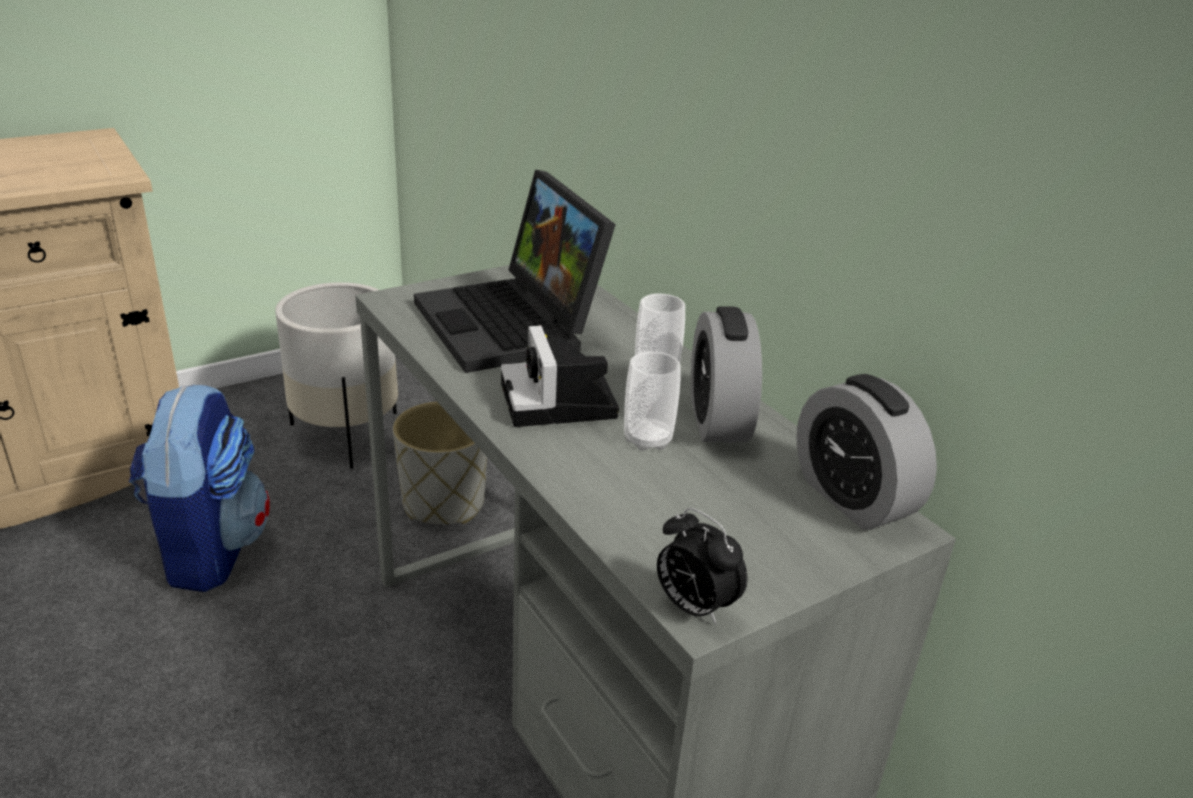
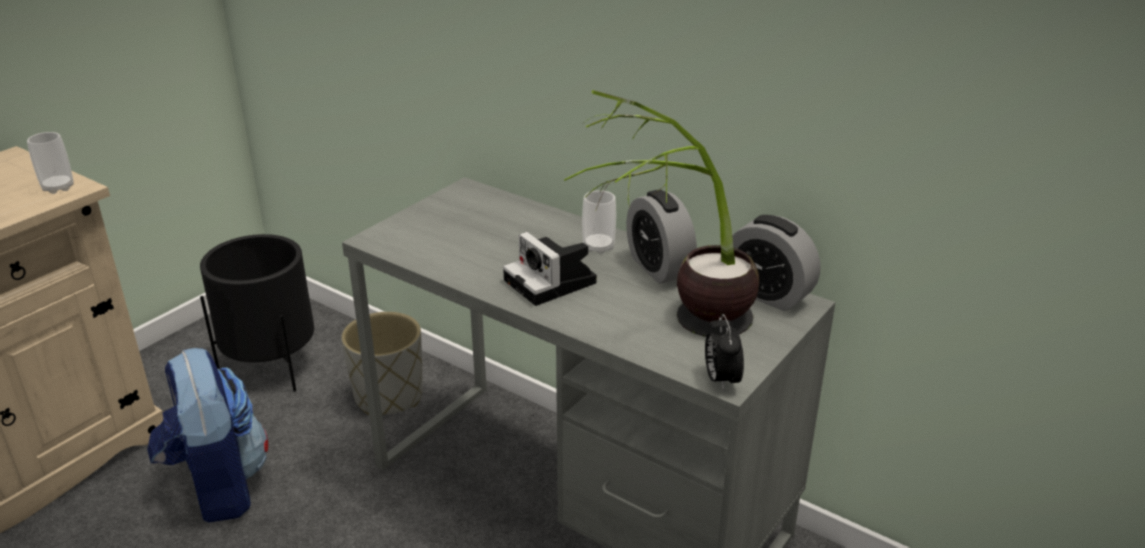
camera: 20 degrees left, 0 degrees up
white planter [275,282,398,469] -> black planter [200,234,314,392]
laptop [414,170,616,373] -> none
cup [624,351,681,451] -> cup moved to [27,132,74,194]
alarm clock [657,508,748,625] -> alarm clock turned 60 degrees clockwise [705,314,744,392]
none -> potted plant [564,90,759,337]

